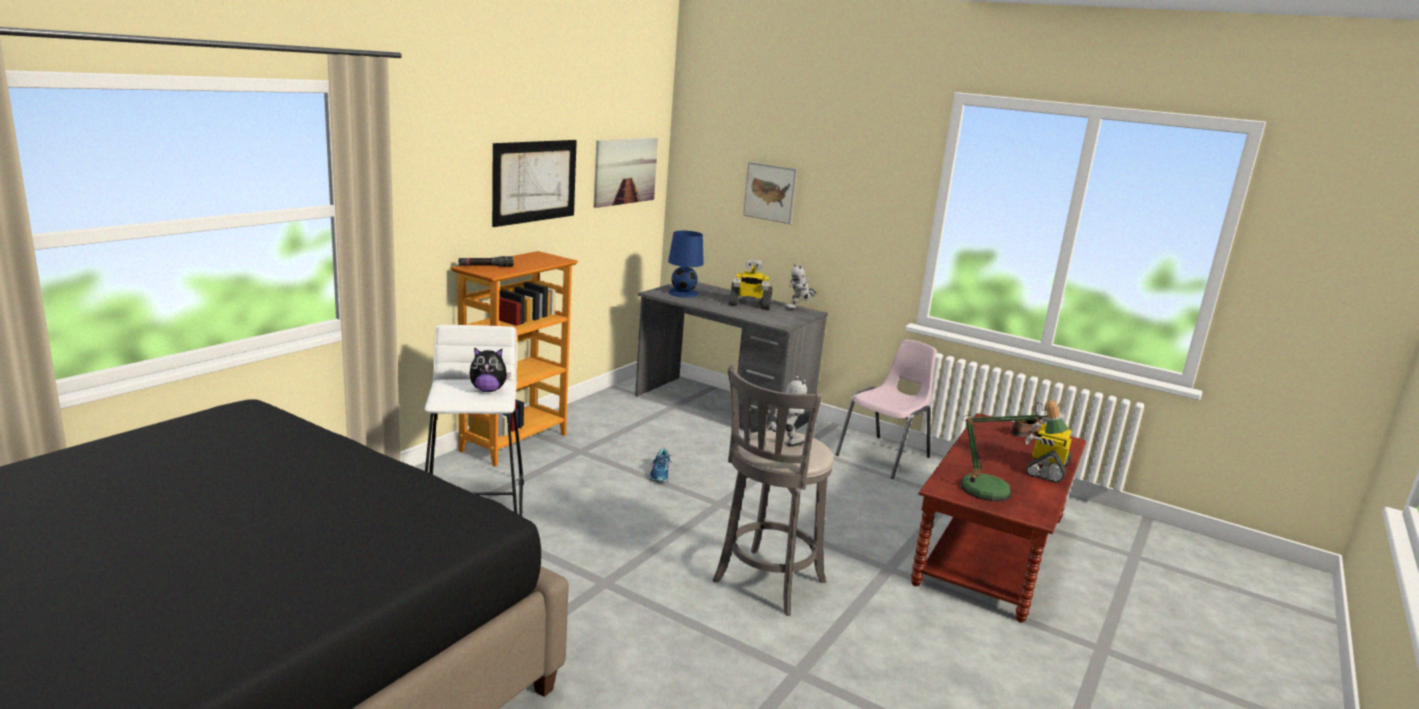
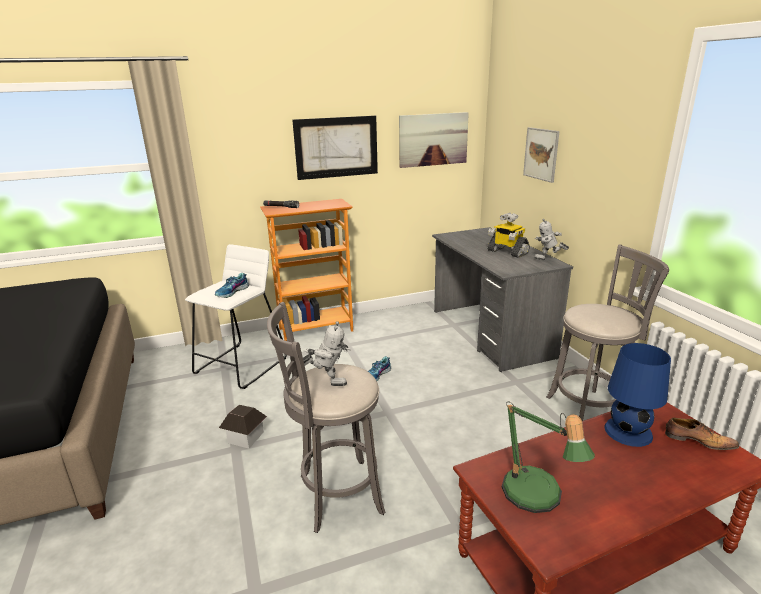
camera: 40 degrees right, 5 degrees up
plush toy [469,347,511,392] -> shoe [215,273,249,298]
blue table lamp [668,231,704,298] -> blue table lamp moved to [605,343,671,447]
pink chair [835,339,937,479] -> grey stool [546,244,669,421]
toy robot [1025,411,1072,483] -> none
none -> toy house [219,405,267,449]

